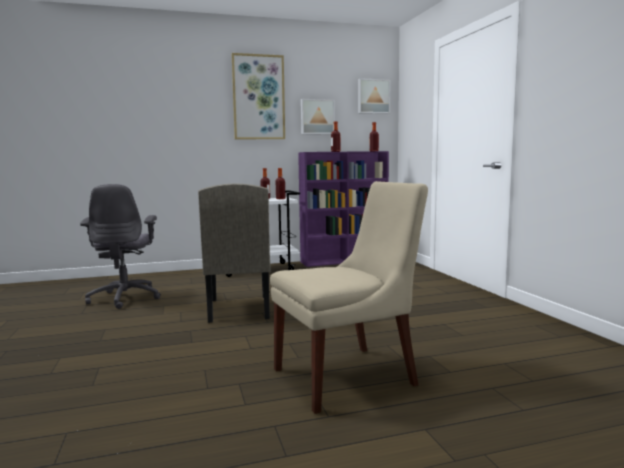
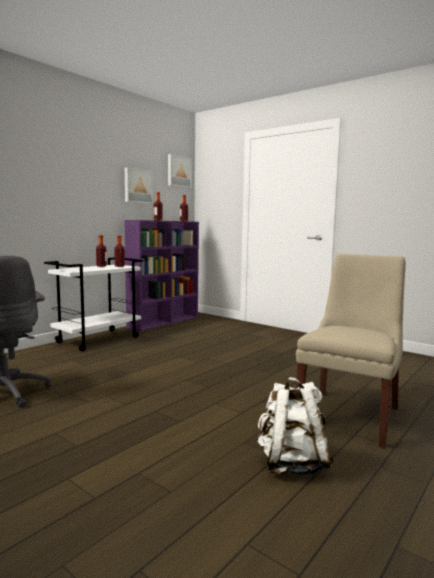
camera: 35 degrees left, 0 degrees up
beige chair [198,183,270,323] -> none
picture [232,53,285,139] -> none
none -> white backpack [258,377,335,476]

